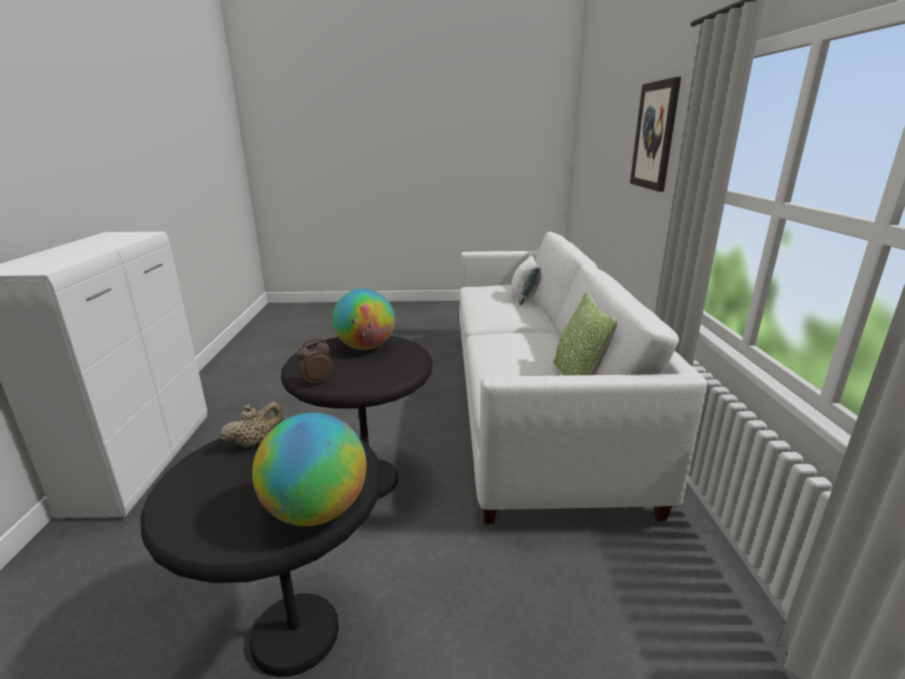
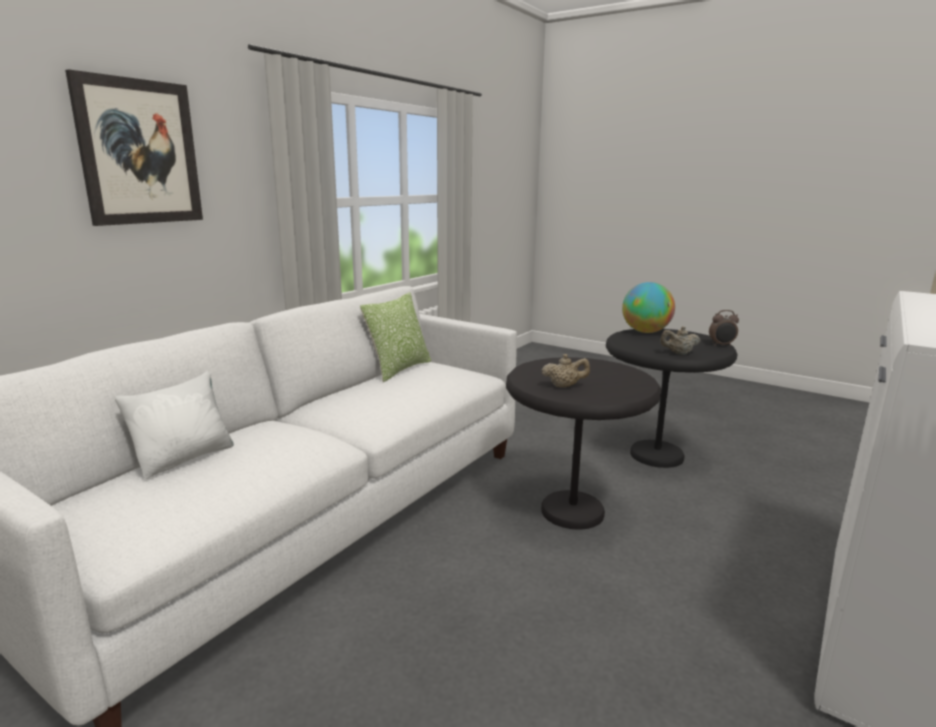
camera: 145 degrees left, 5 degrees down
alarm clock [296,339,334,386] -> alarm clock moved to [709,310,739,346]
globe [333,289,395,350] -> beige teapot [542,354,590,388]

